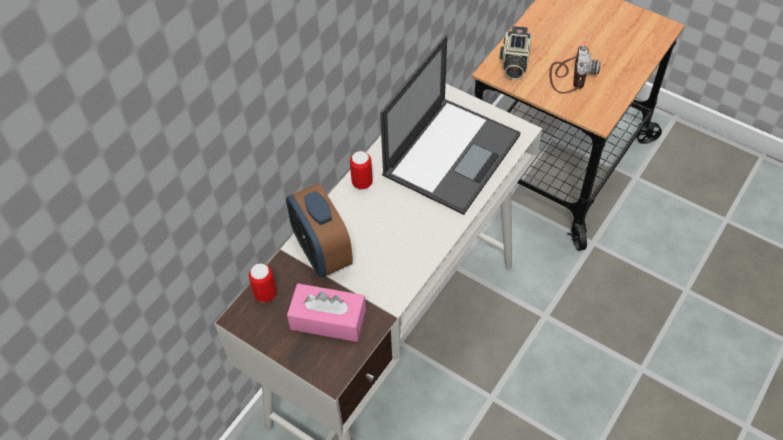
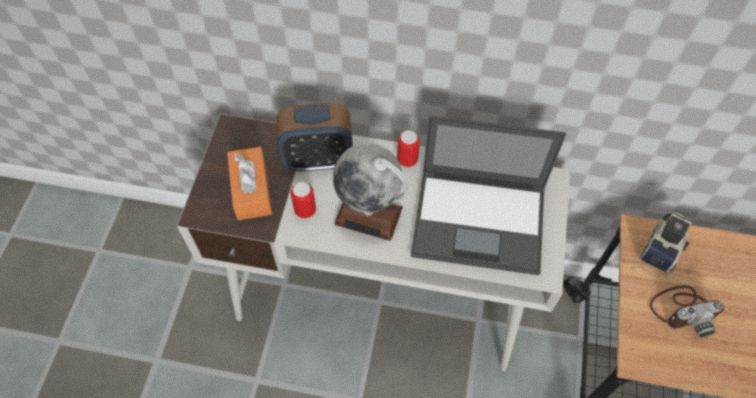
camera: 65 degrees right, 5 degrees up
can [249,263,277,303] -> can moved to [291,182,316,218]
alarm clock [286,183,353,277] -> alarm clock turned 135 degrees counterclockwise [276,103,353,172]
pink tissue box [287,284,366,342] -> orange tissue box [227,147,272,220]
camera [499,26,532,80] -> camera turned 135 degrees clockwise [639,212,692,273]
none -> globe [333,143,408,241]

